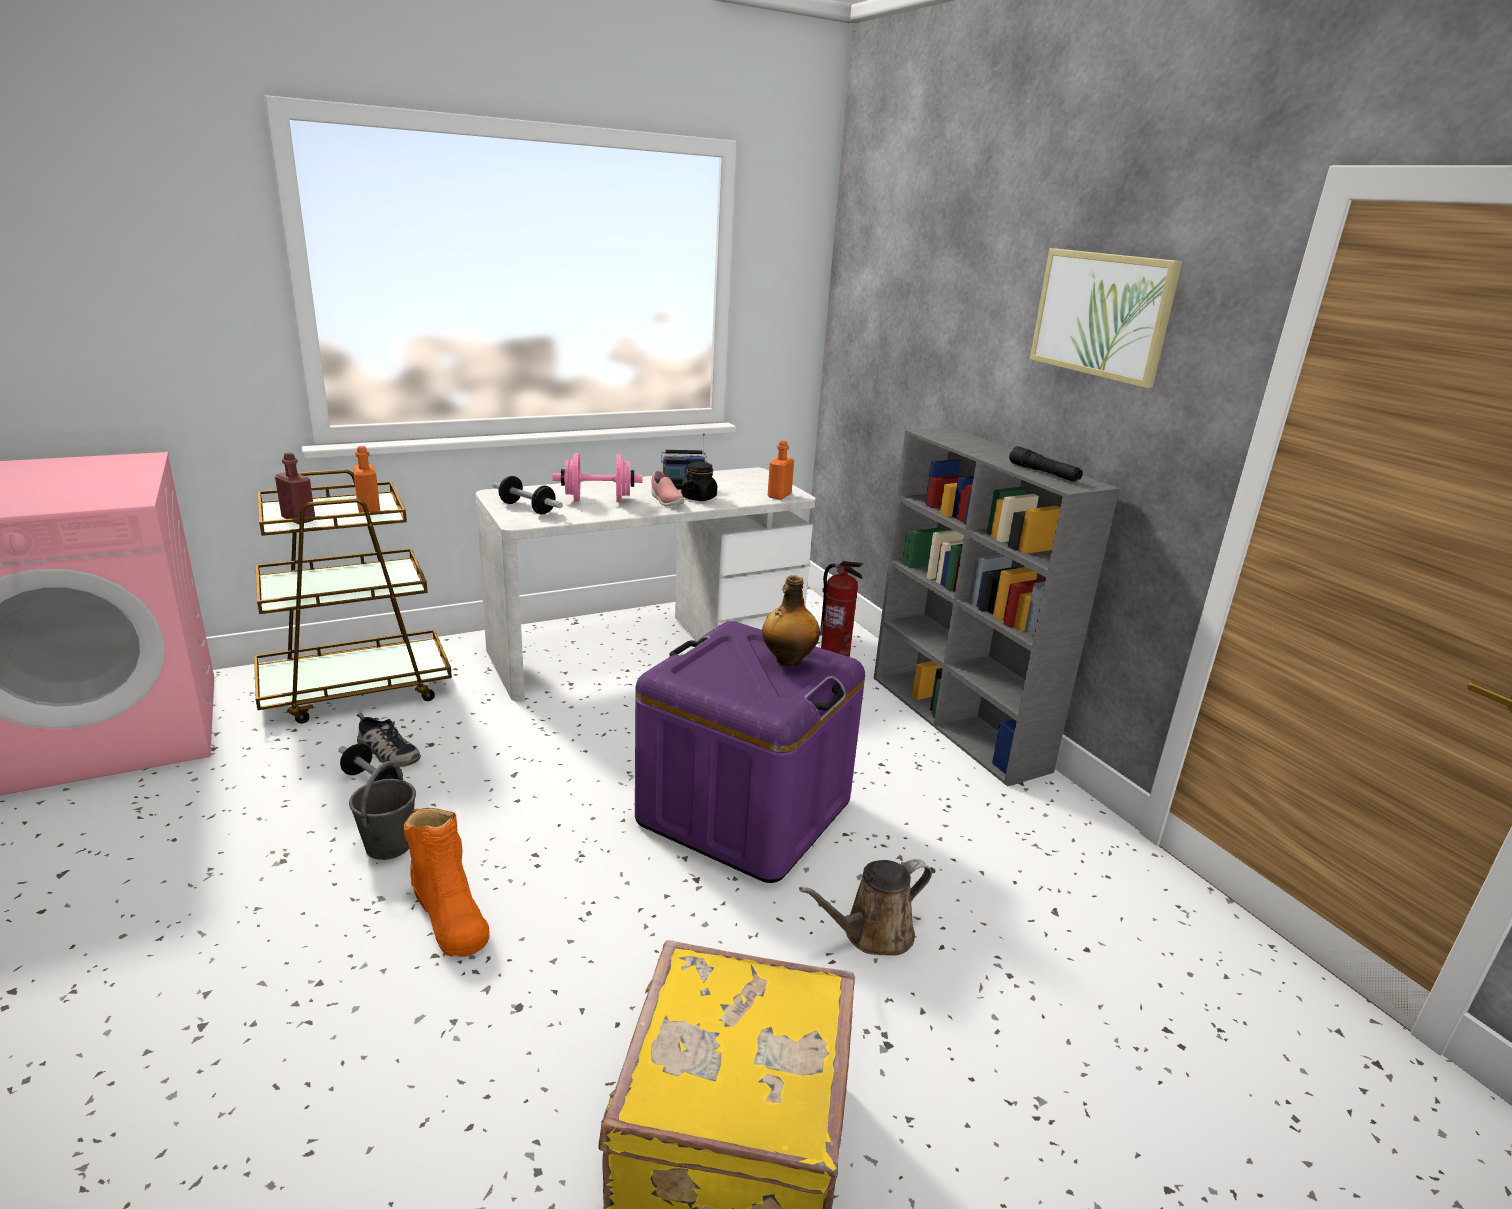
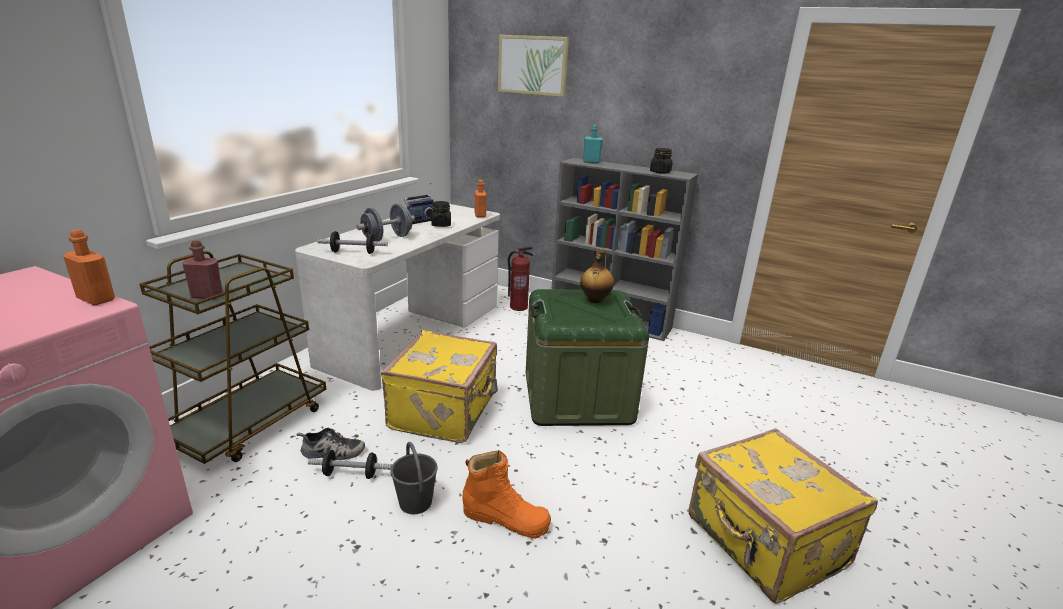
camera: 35 degrees left, 0 degrees up
orange bottle [353,446,380,513] -> orange bottle moved to [63,229,115,306]
pink dumbbell [553,453,642,502] -> grey dumbbell [356,204,415,242]
purple storage box [635,621,865,883] -> green storage box [526,289,649,426]
pink shoe [651,470,684,507] -> none
brown watering can [799,859,932,956] -> none
black flashlight [1009,446,1083,482] -> black jar [650,148,673,174]
picture [1030,248,1182,388] -> picture moved to [498,35,569,97]
none -> yellow suitcase [381,330,498,443]
none -> turquoise bottle [583,125,603,163]

